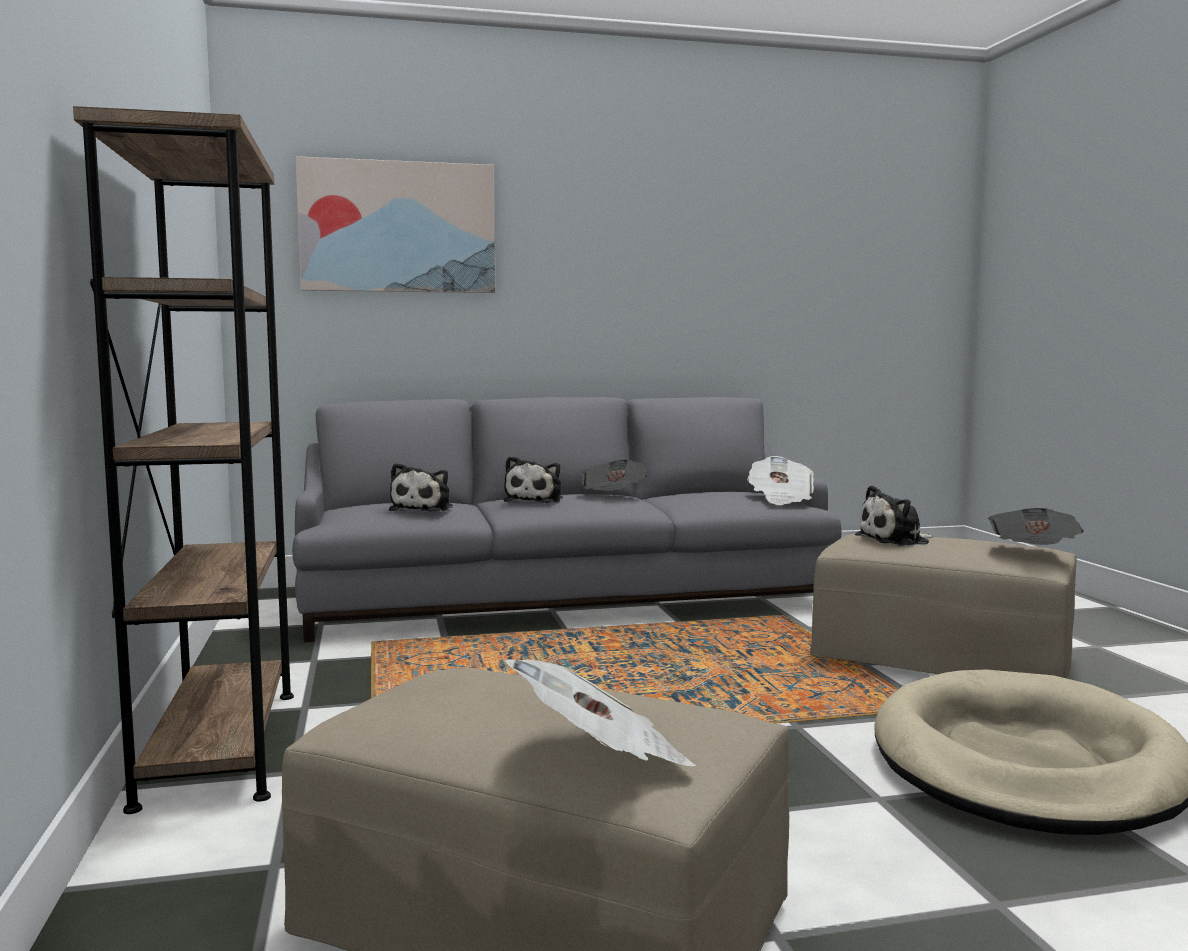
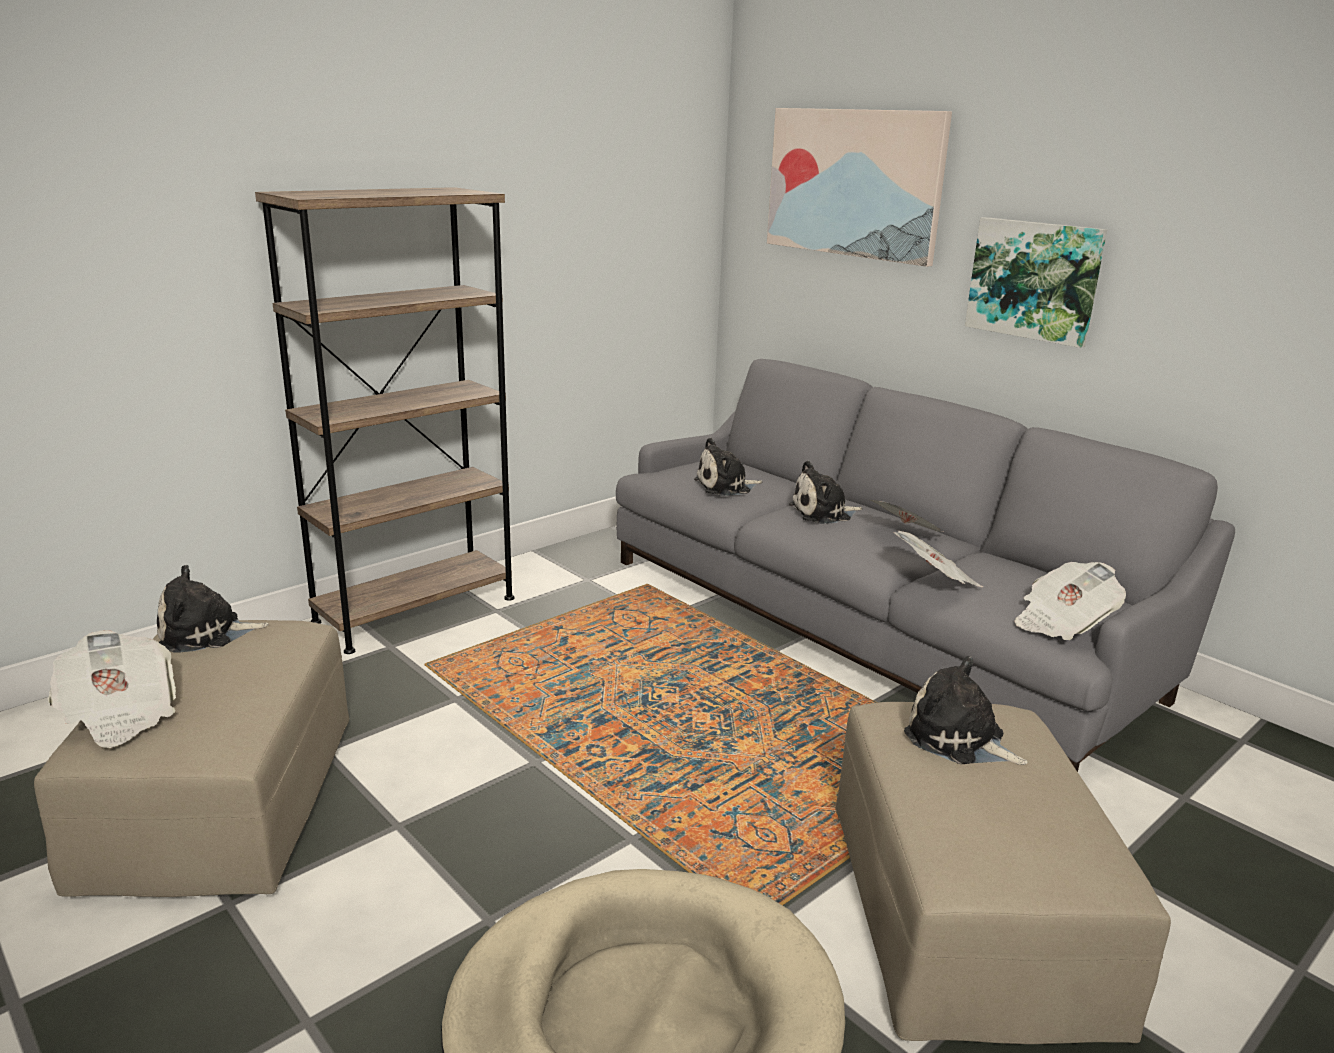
camera: 60 degrees right, 15 degrees up
newspaper [988,508,1084,545] -> newspaper moved to [893,531,983,587]
none -> plush toy [157,565,268,652]
none -> picture [965,217,1107,348]

